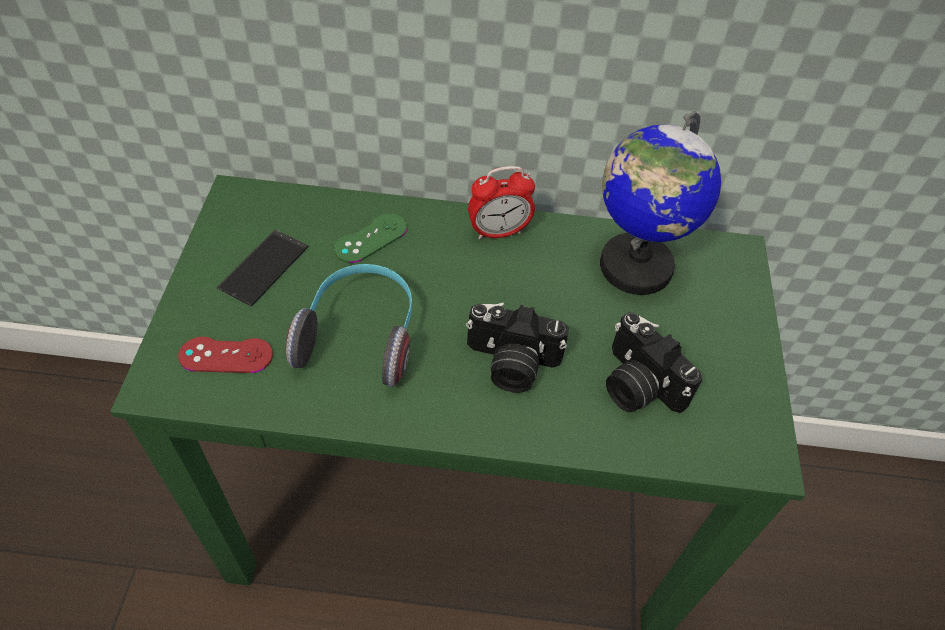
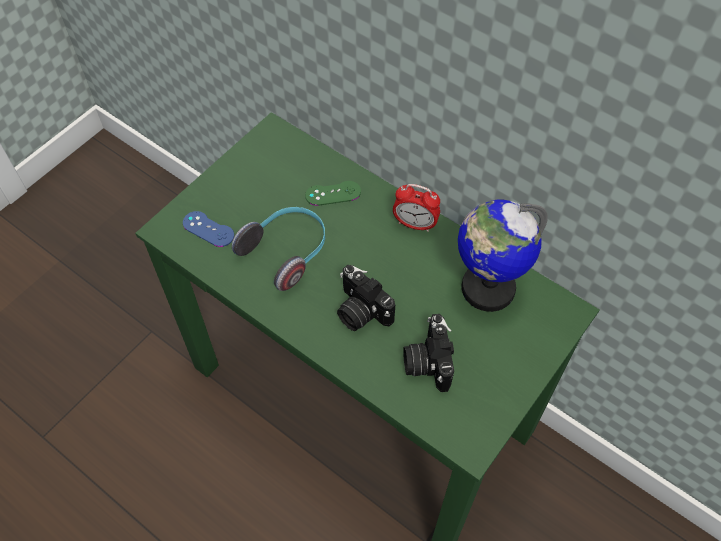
camera: 35 degrees right, 5 degrees up
red game controller [178,337,273,373] -> blue game controller [183,211,234,247]
phone [217,230,309,307] -> none

